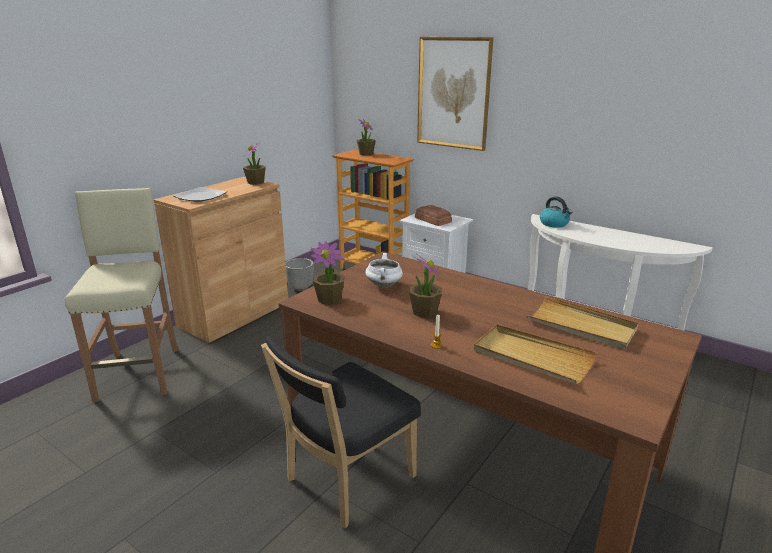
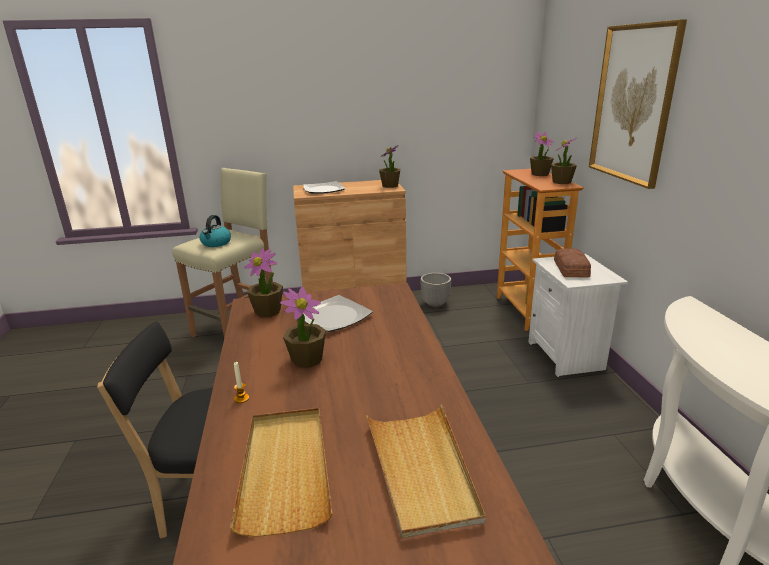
camera: 45 degrees right, 0 degrees up
white cooking pot [365,253,403,287] -> plate [303,295,373,332]
kettle [540,197,572,228] -> kettle moved to [199,215,231,247]
none -> potted plant [551,137,577,184]

